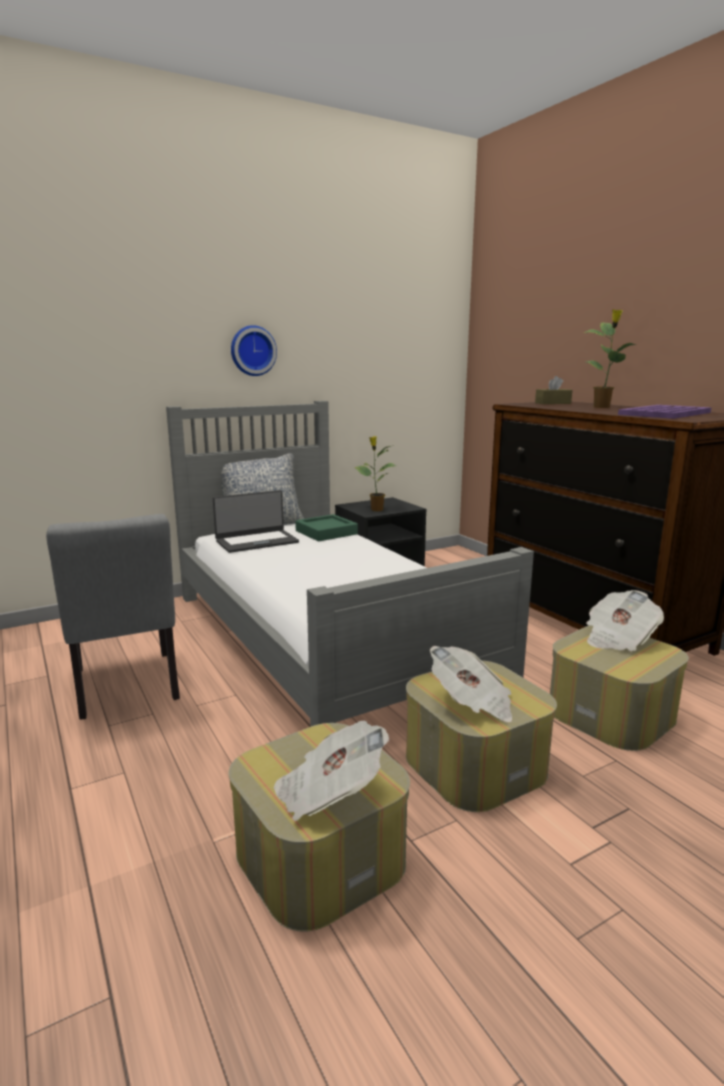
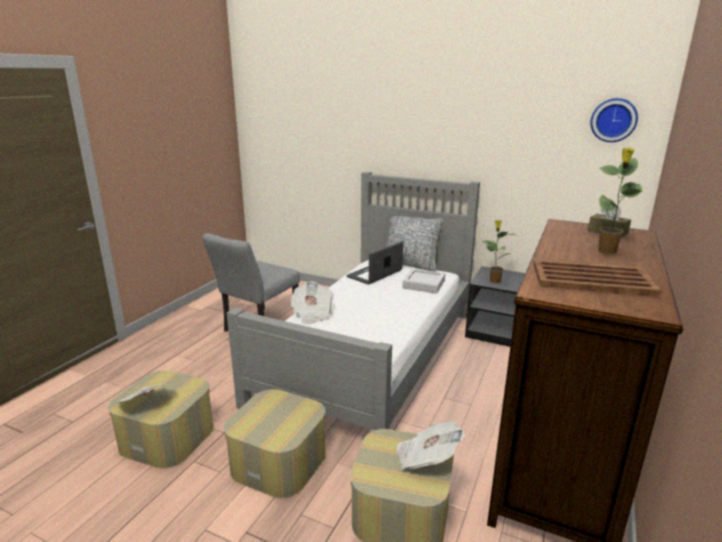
camera: 55 degrees right, 5 degrees up
laptop [213,490,299,553] -> laptop turned 105 degrees clockwise [346,242,403,285]
wall clock [231,325,277,376] -> wall clock moved to [590,98,638,142]
green tray [295,514,358,541] -> grey tray [402,269,445,294]
newspaper [430,646,512,722] -> newspaper moved to [290,281,334,325]
purple tray [618,405,712,419] -> brown tray [533,259,662,296]

